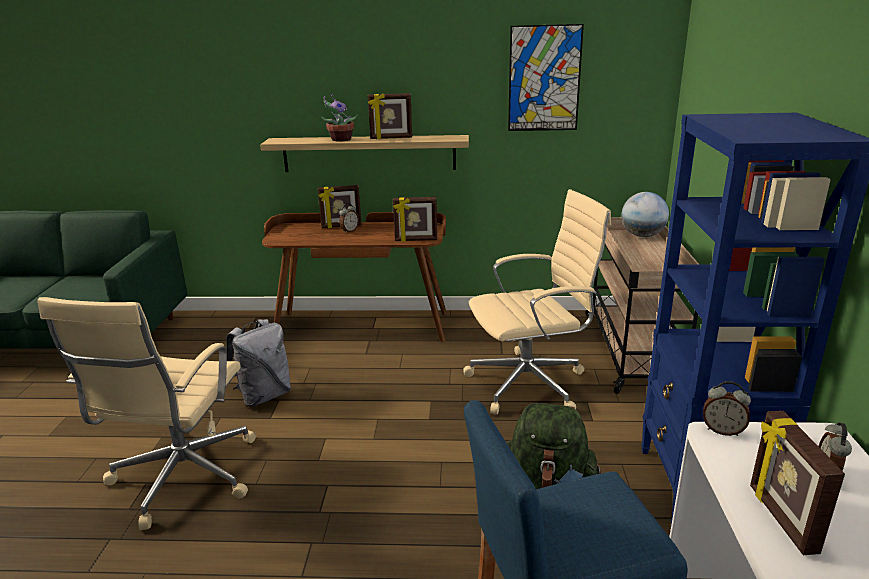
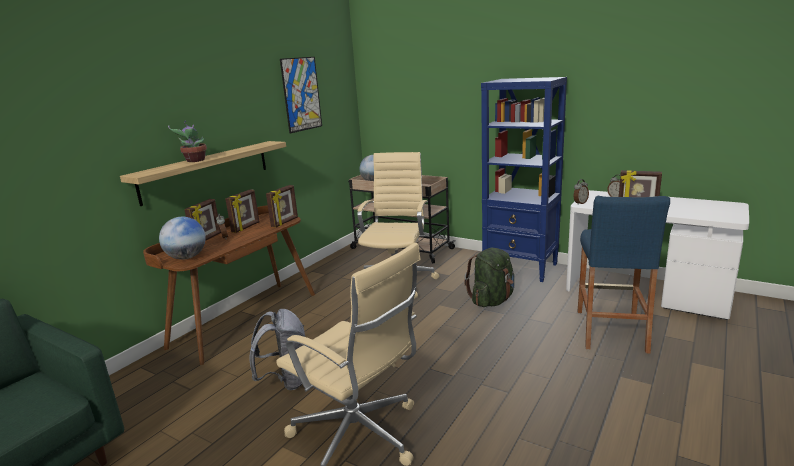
camera: 60 degrees left, 5 degrees down
picture frame [368,93,412,139] -> picture frame moved to [225,189,260,233]
none -> globe [159,217,206,260]

